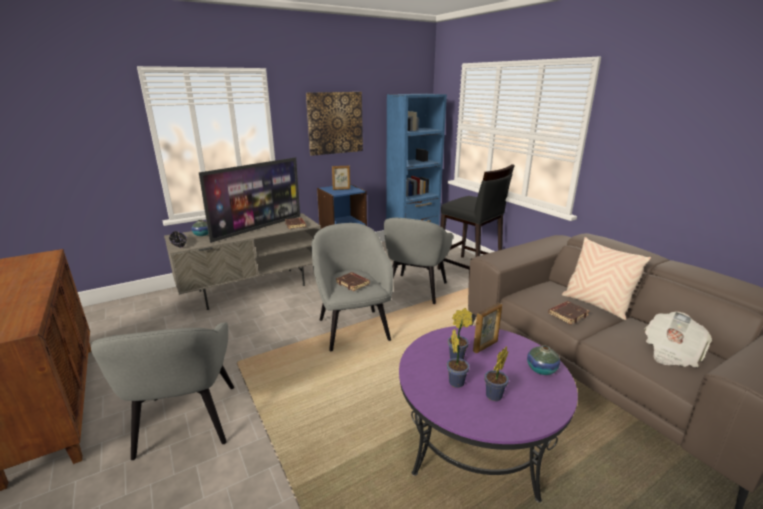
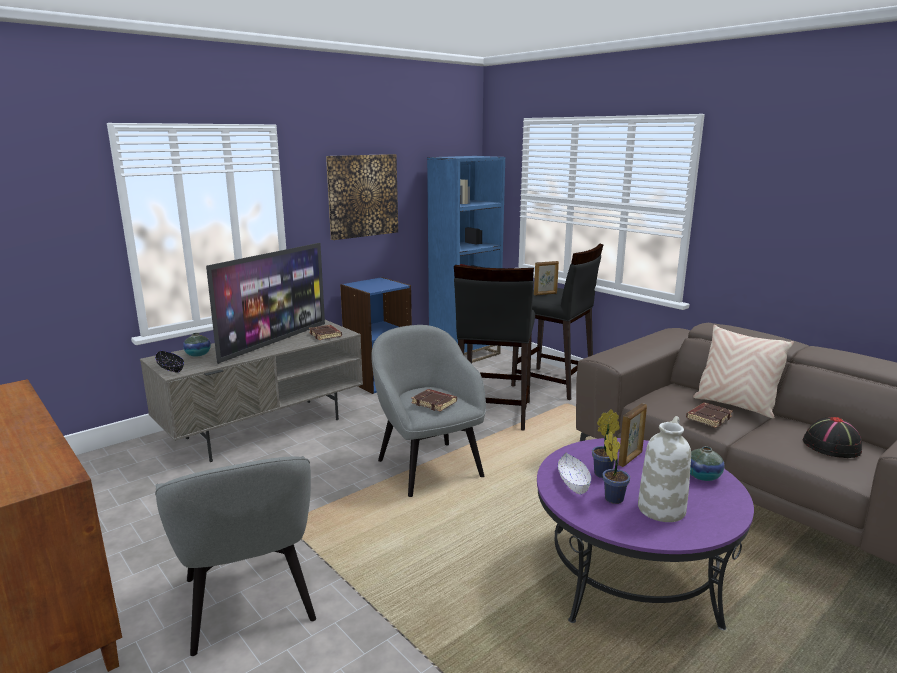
camera: 10 degrees left, 5 degrees down
picture frame [332,166,350,190] -> picture frame moved to [534,261,559,296]
grey armchair [384,218,453,304] -> black stool [454,265,535,431]
potted plant [484,346,509,401] -> white vase [638,416,691,522]
newspaper [644,311,712,367] -> black hat [803,417,862,458]
none -> white bowl [558,453,591,495]

